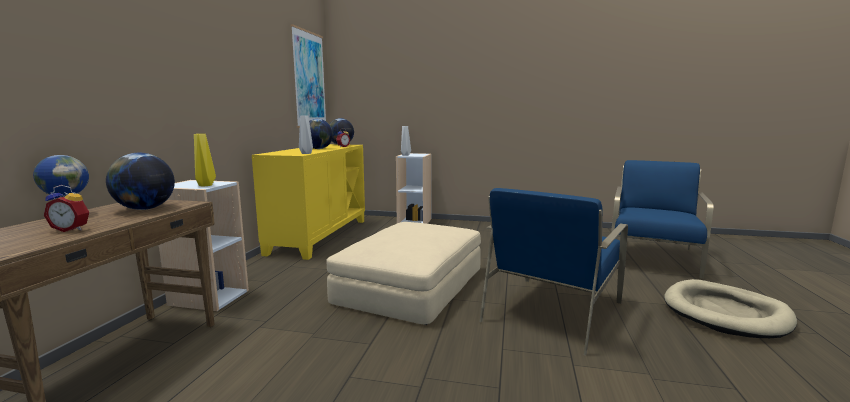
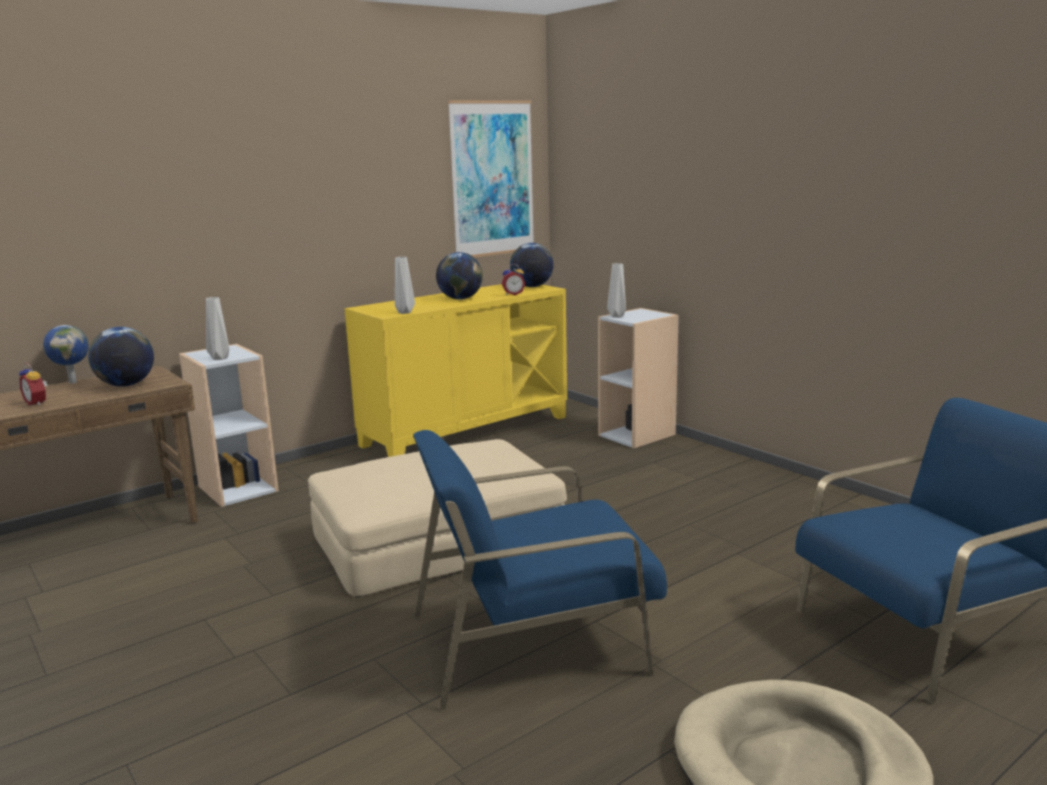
camera: 40 degrees right, 5 degrees up
yellow vase [194,134,216,187] -> grey vase [206,297,229,360]

